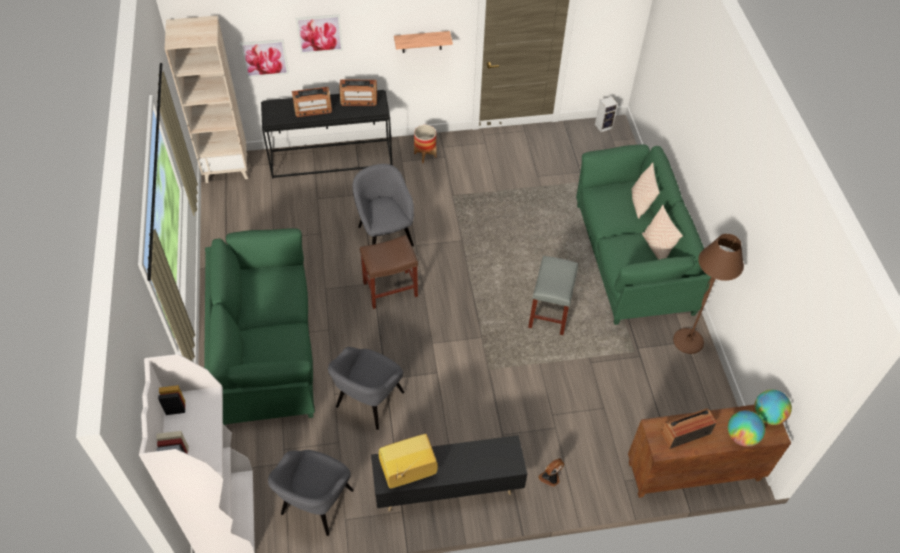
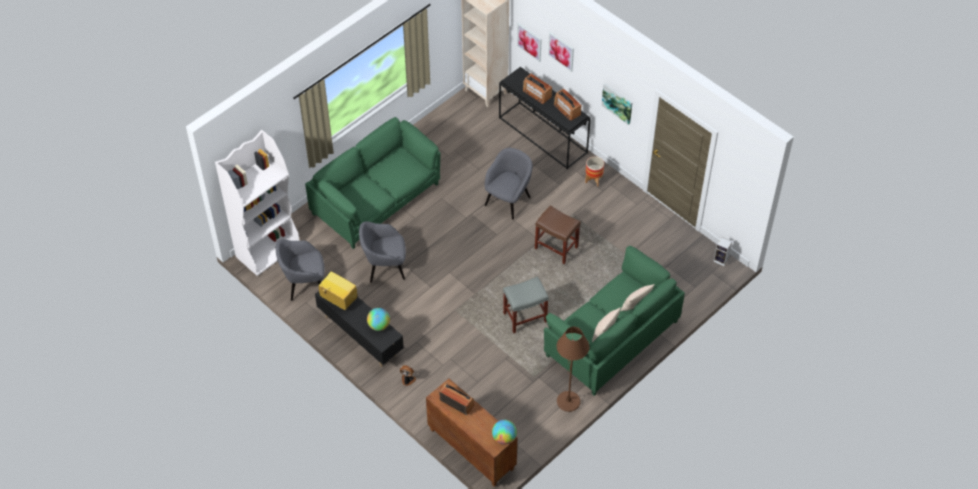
camera: 55 degrees right, 0 degrees up
brown stool [360,235,418,309] -> brown stool moved to [535,206,581,264]
shelf [394,31,453,53] -> picture [601,83,632,125]
globe [728,410,765,447] -> globe moved to [367,308,390,331]

